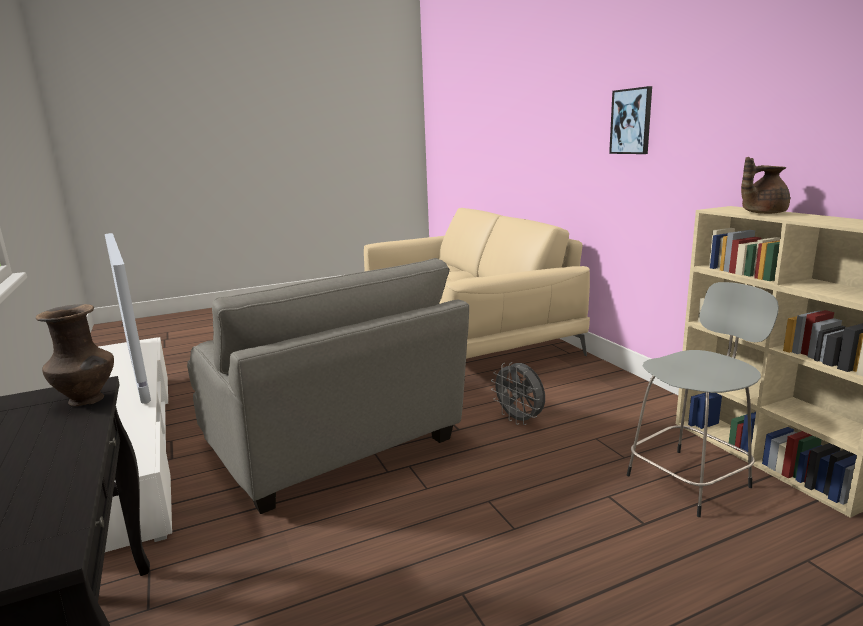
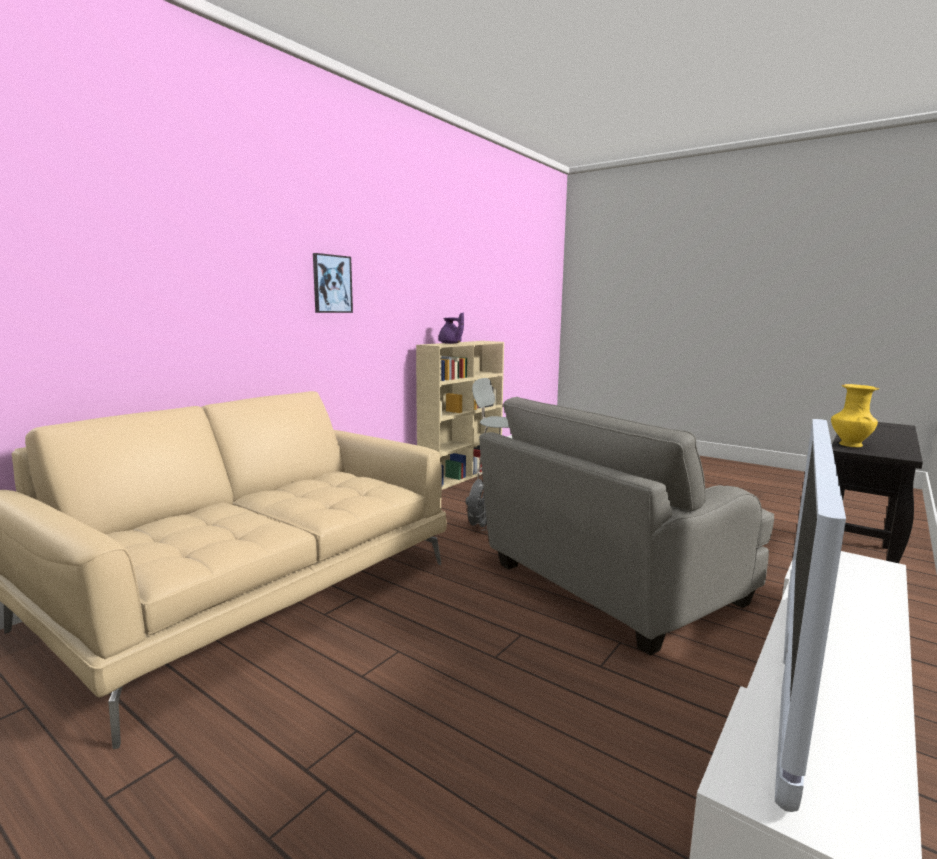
camera: 120 degrees left, 5 degrees down
brown vase [36,304,114,406] -> yellow vase [831,384,879,447]
grey armchair [187,258,469,514] -> grey armchair turned 150 degrees counterclockwise [479,397,774,656]
brown teapot [741,157,790,214] -> purple teapot [439,312,464,344]

